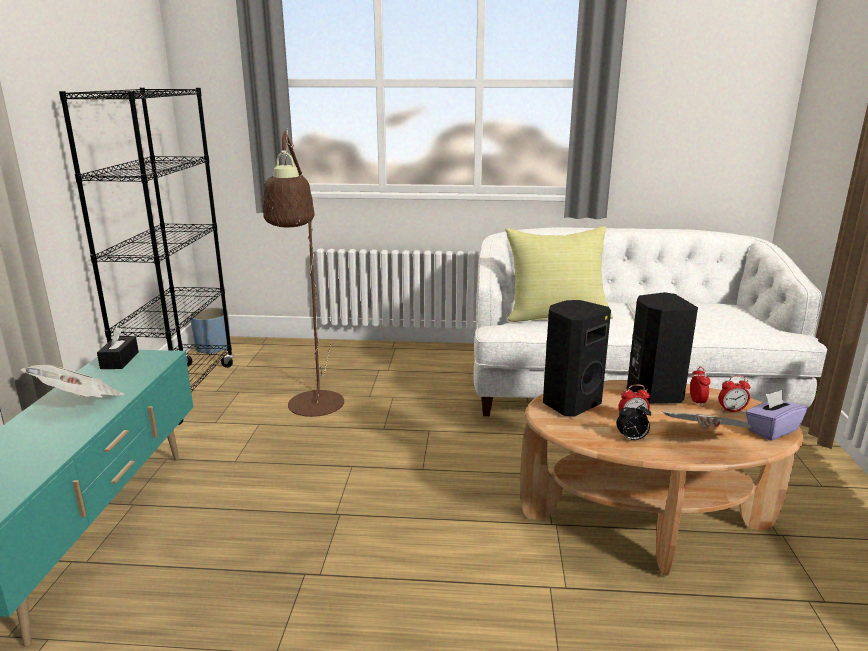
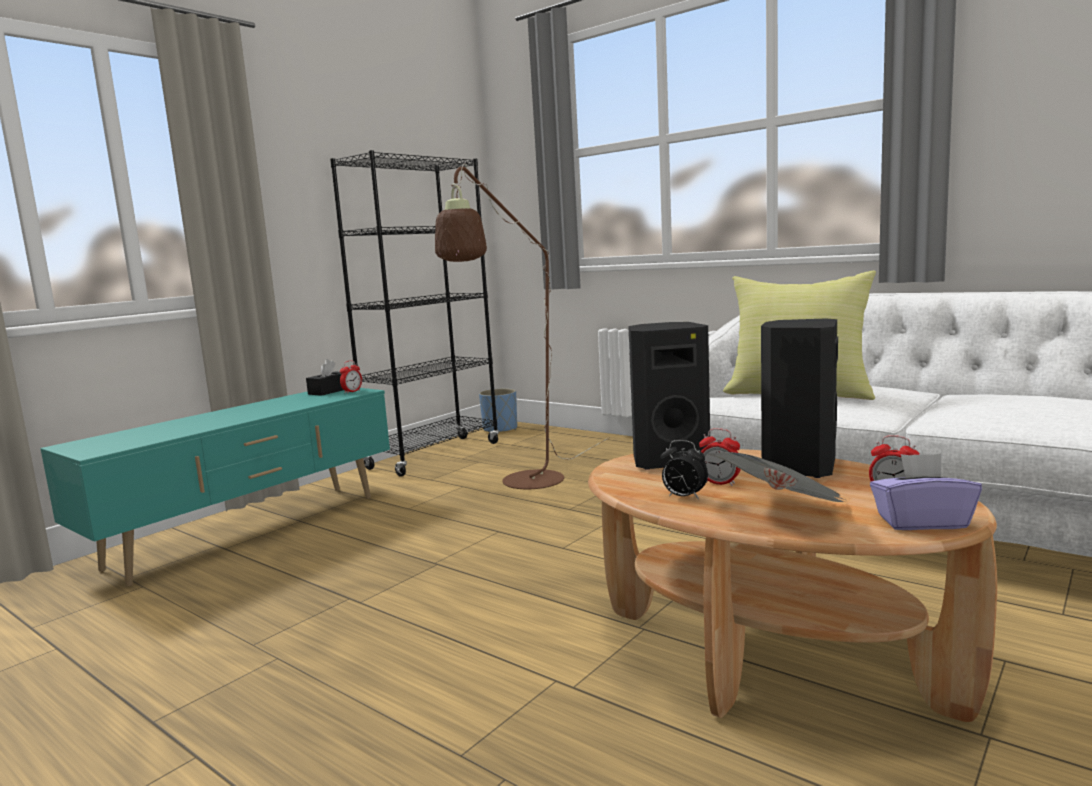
camera: 35 degrees right, 10 degrees down
newspaper [20,365,125,398] -> none
alarm clock [690,366,710,406] -> alarm clock moved to [340,361,362,394]

